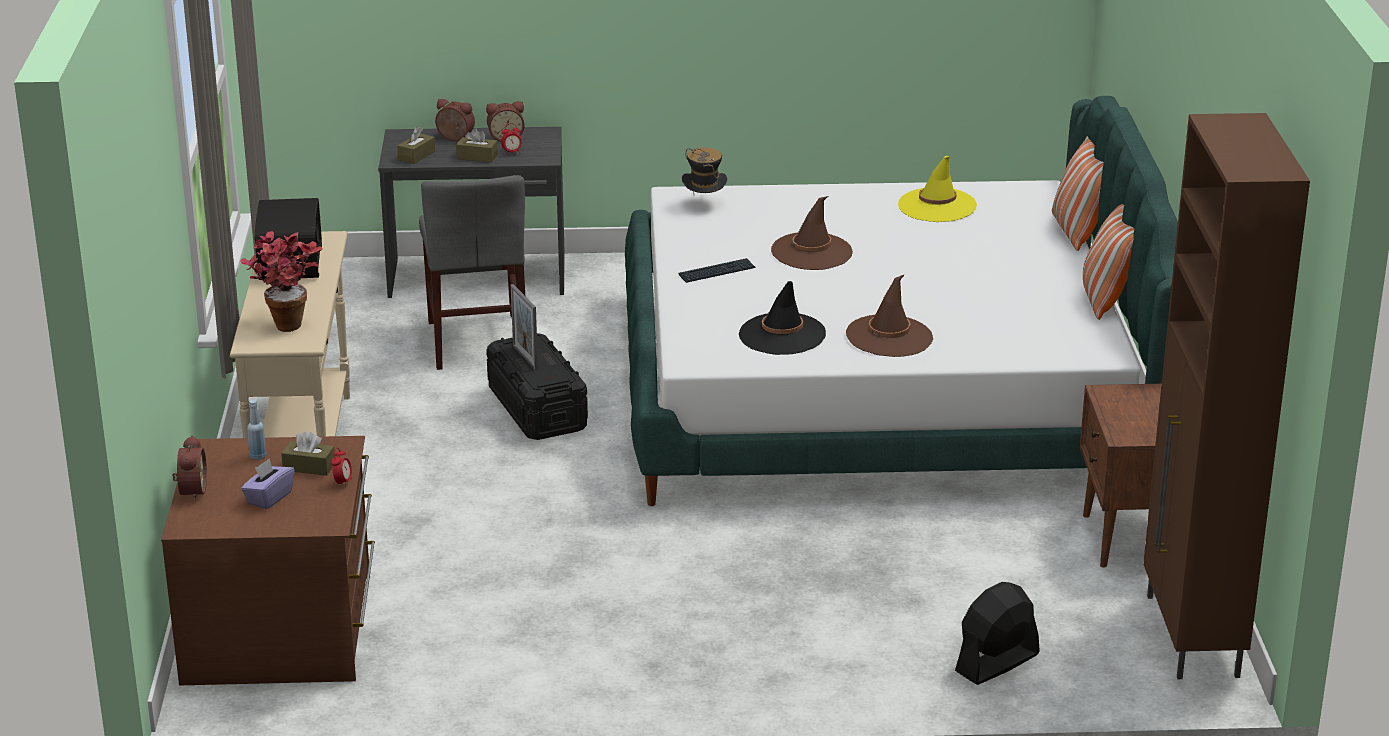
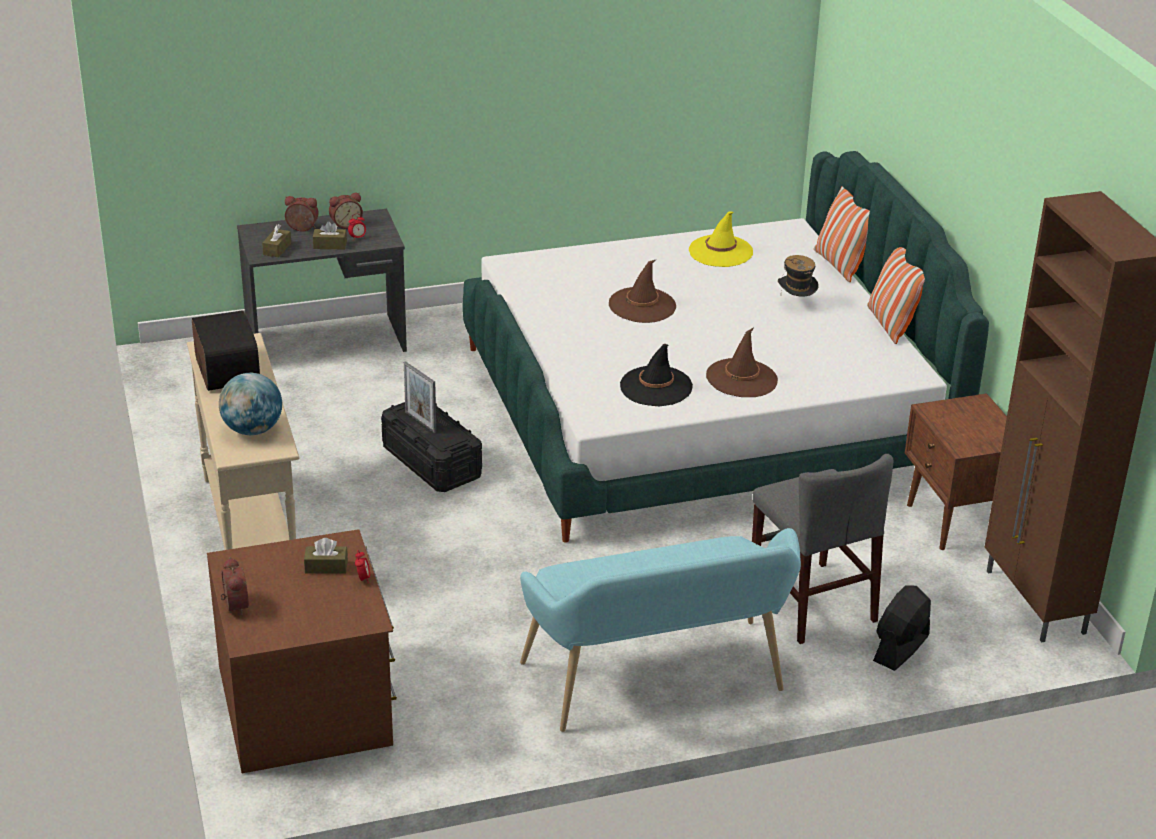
camera: 15 degrees left, 5 degrees up
potted plant [240,231,322,332] -> globe [219,373,282,435]
purple tissue box [241,458,295,509] -> none
blue bottle [247,400,267,460] -> none
grey chair [419,175,525,370] -> grey chair moved to [752,454,893,644]
keyboard [679,258,755,283] -> none
hat [682,147,727,194] -> hat moved to [778,255,819,297]
none -> turquoise bench [520,528,801,732]

